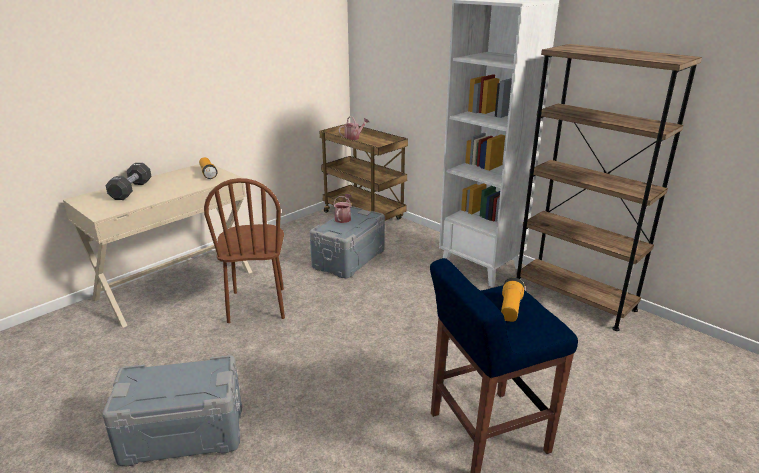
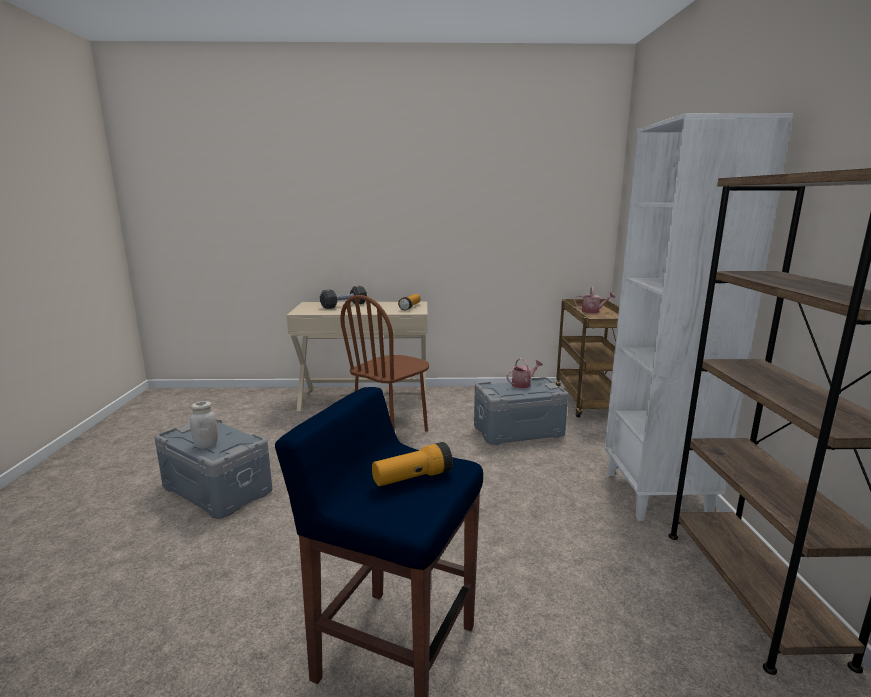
camera: 45 degrees right, 10 degrees down
none -> white jar [190,401,218,449]

